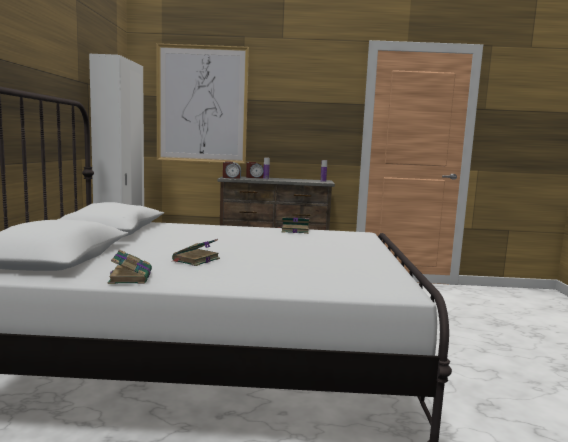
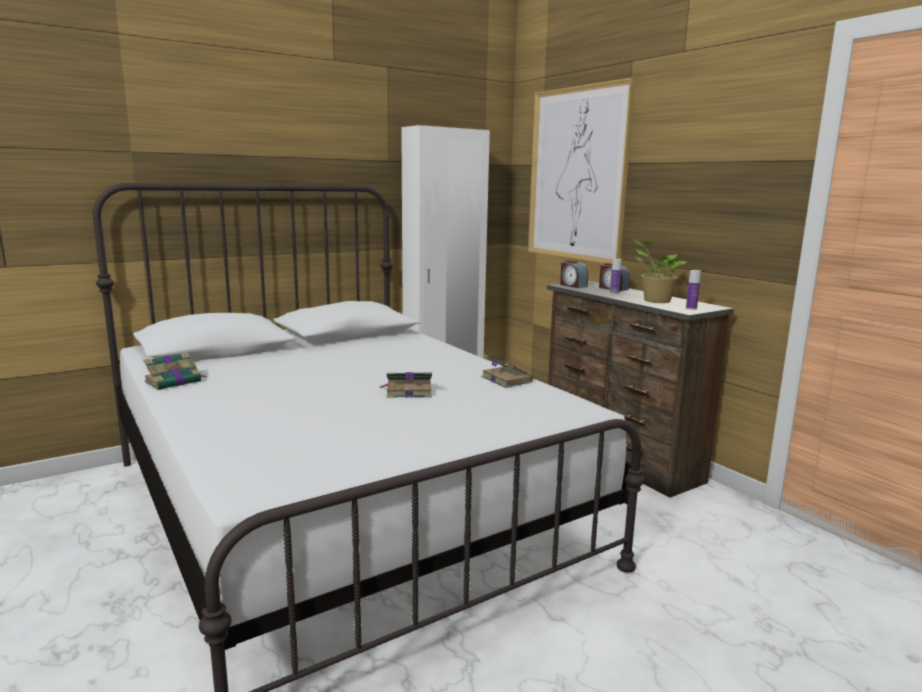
camera: 55 degrees right, 5 degrees up
book [172,239,220,266] -> book moved to [379,372,432,398]
none -> potted plant [631,239,687,303]

